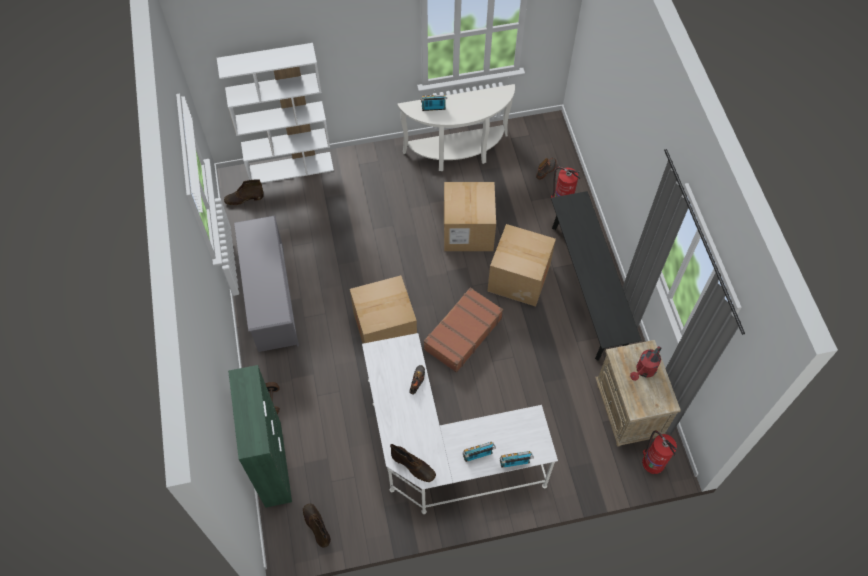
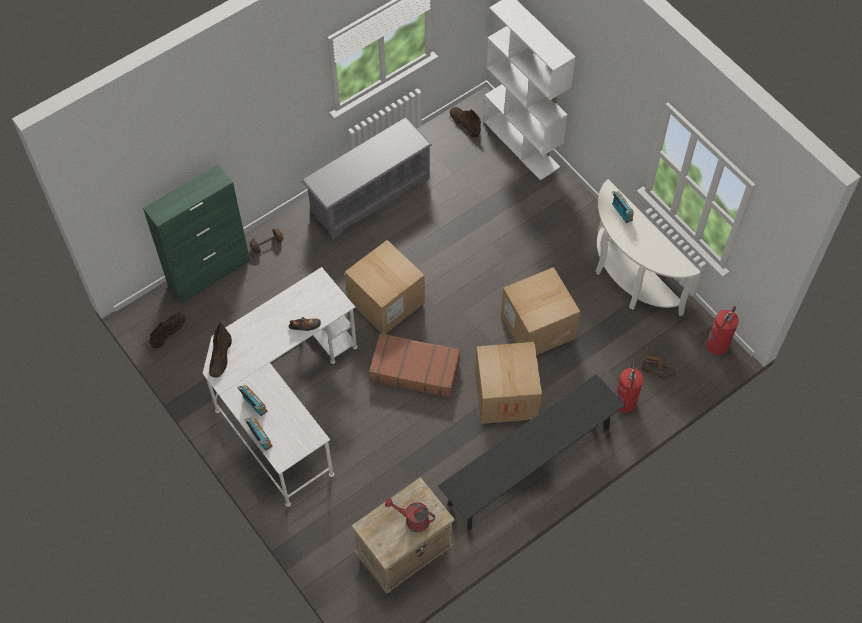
camera: 65 degrees right, 0 degrees up
fire extinguisher [642,430,677,474] -> fire extinguisher moved to [706,306,739,355]

